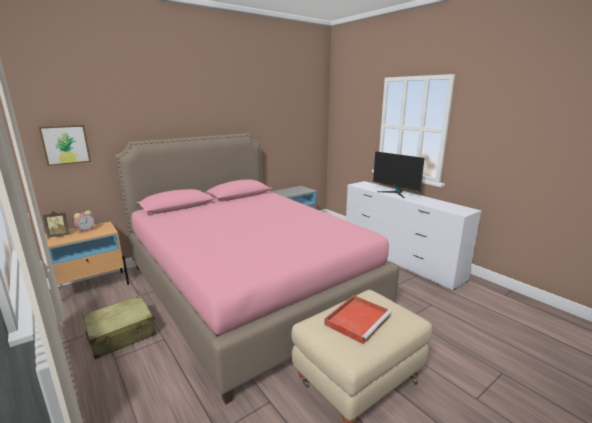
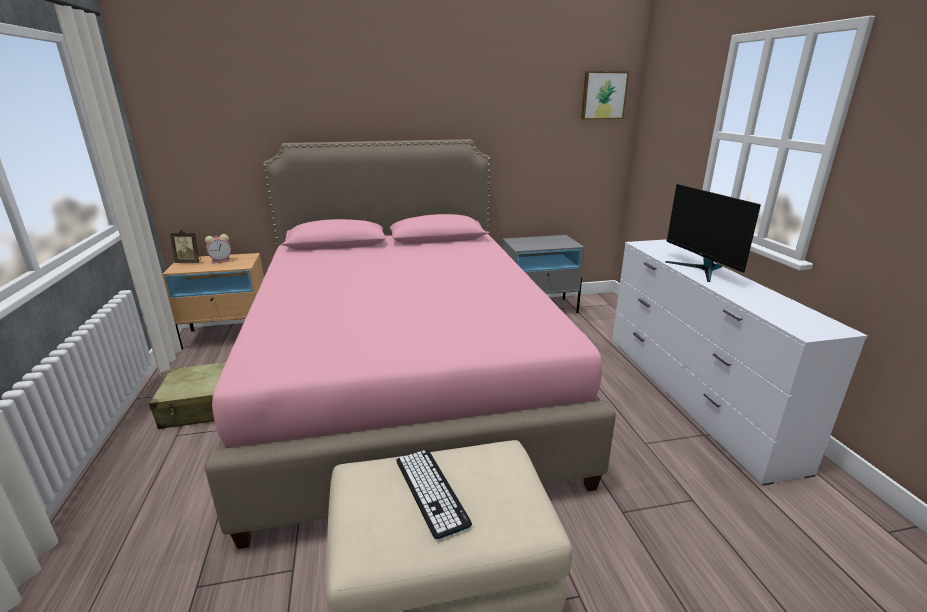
camera: 25 degrees right, 5 degrees up
picture [39,125,91,166] -> picture moved to [581,71,629,119]
red tray [324,295,392,344] -> keyboard [396,450,472,539]

